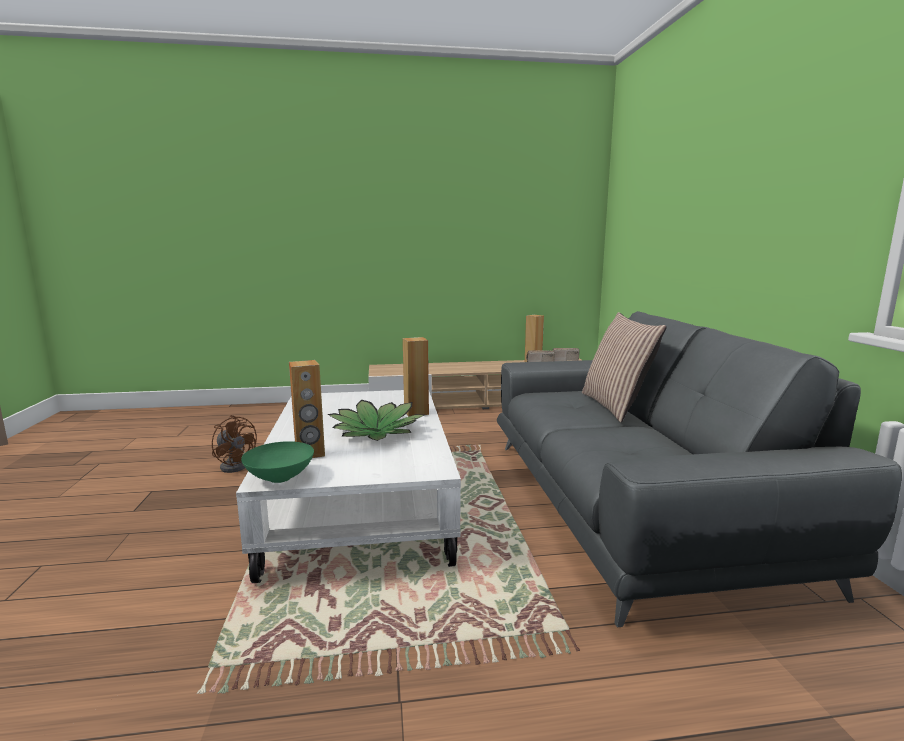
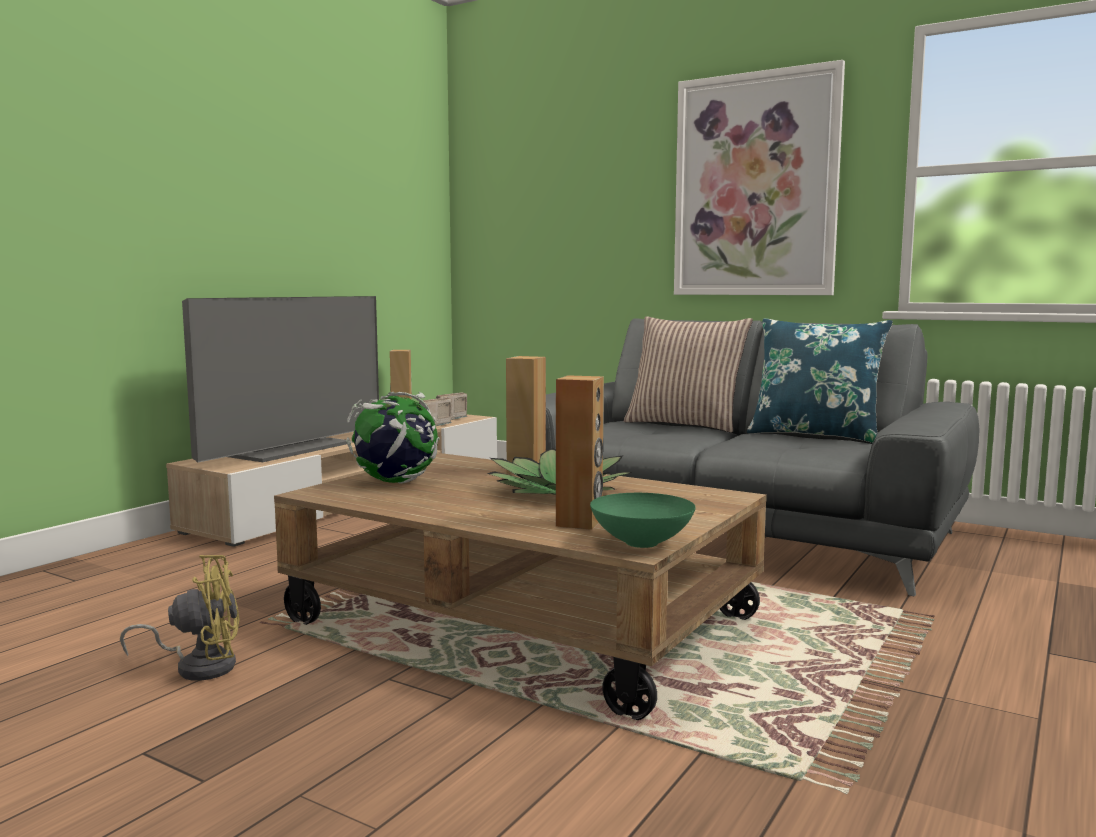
camera: 50 degrees left, 5 degrees down
brown fan [212,415,257,473] -> yellow fan [120,555,240,681]
white coffee table [236,390,461,583] -> brown coffee table [274,453,767,720]
none -> television [182,296,379,462]
none -> globe [346,392,440,484]
none -> picture [674,60,845,295]
none -> blue pillow [747,318,893,443]

